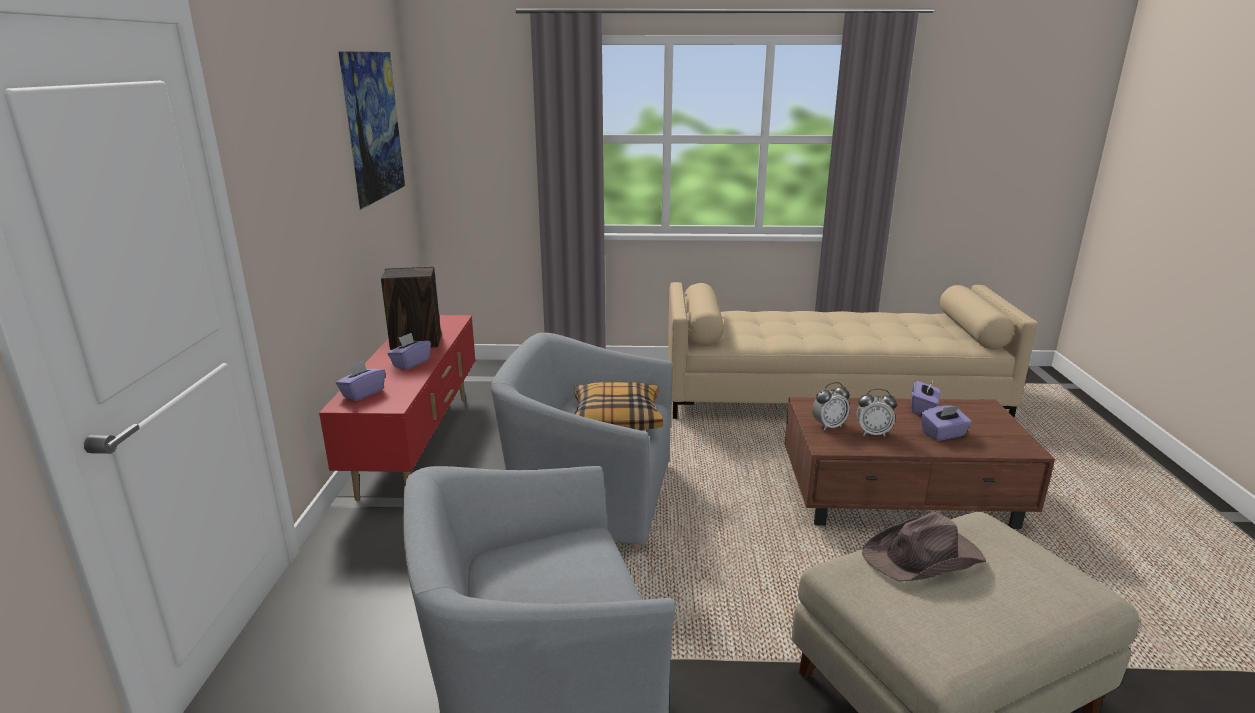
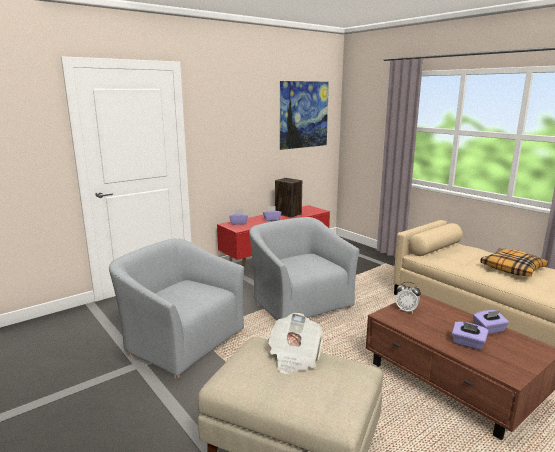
camera: 50 degrees right, 5 degrees down
pillow [574,382,663,431] -> pillow moved to [480,249,548,277]
alarm clock [857,389,897,437] -> none
brown hat [862,512,986,582] -> newspaper [268,313,324,374]

